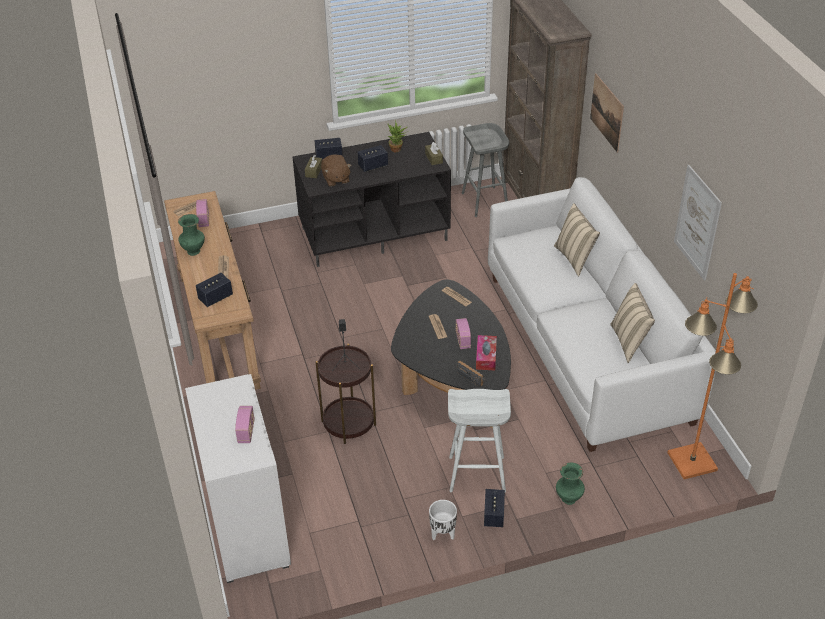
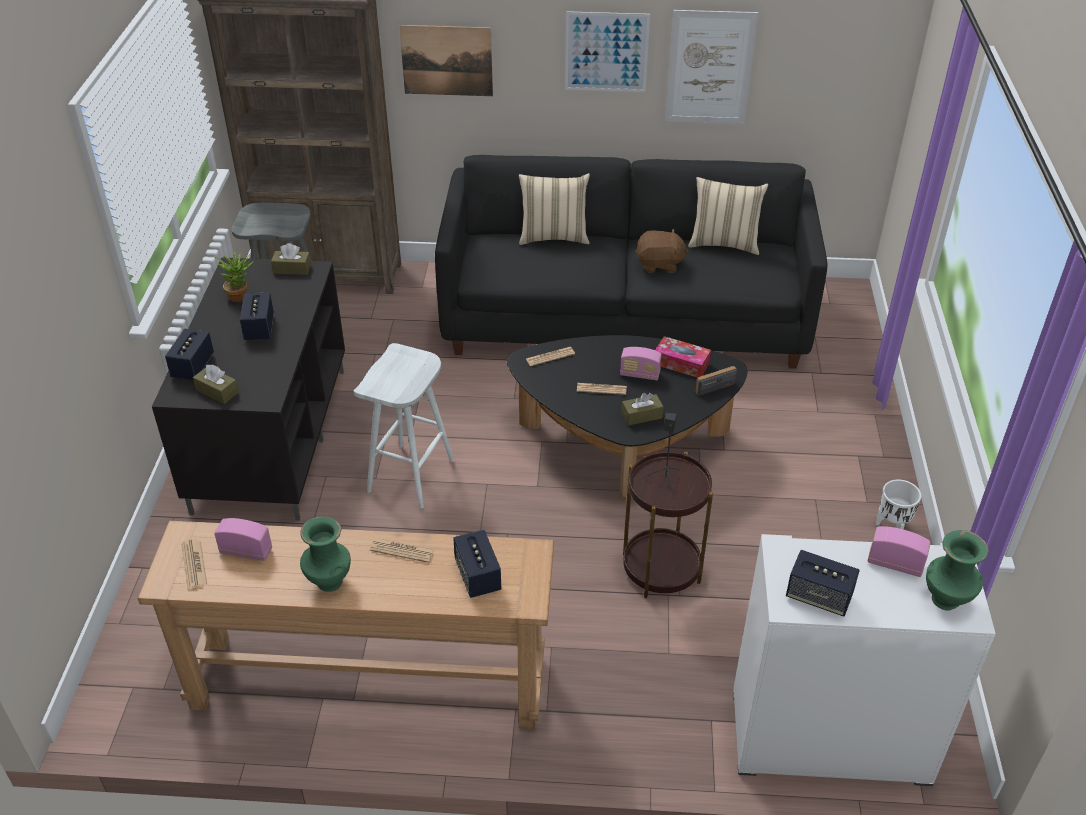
camera: 70 degrees left, 0 degrees up
brown plush toy [321,154,351,187] -> brown plush toy moved to [635,229,689,273]
white stool [448,389,511,492] -> white stool moved to [354,343,454,509]
speaker [484,489,505,527] -> speaker moved to [786,550,860,617]
white sofa [488,177,716,452] -> black sofa [435,155,827,369]
green vase [556,462,585,505] -> green vase moved to [926,530,989,611]
orange floor lamp [667,273,758,479] -> none
none -> picture [565,11,650,92]
none -> brown tissue box [621,393,664,426]

